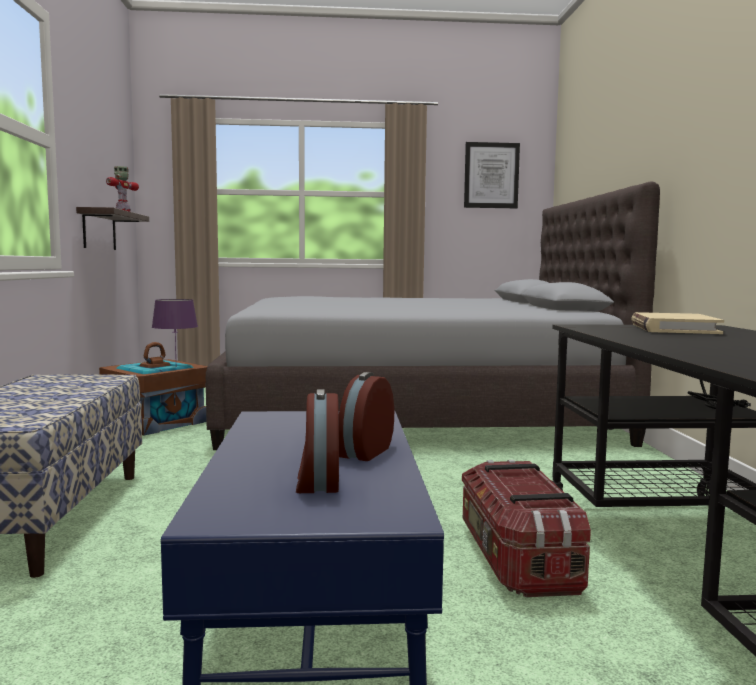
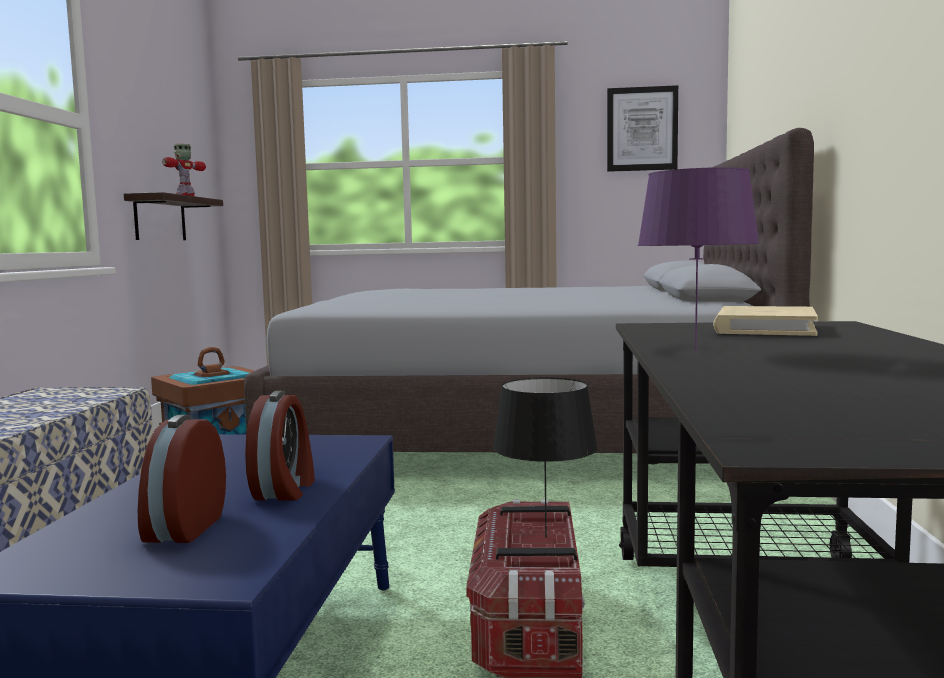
camera: 10 degrees right, 0 degrees up
purple table lamp [152,299,198,355] -> purple table lamp moved to [638,167,760,350]
alarm clock [339,372,394,461] -> alarm clock turned 150 degrees clockwise [245,391,315,501]
none -> black table lamp [493,377,598,538]

